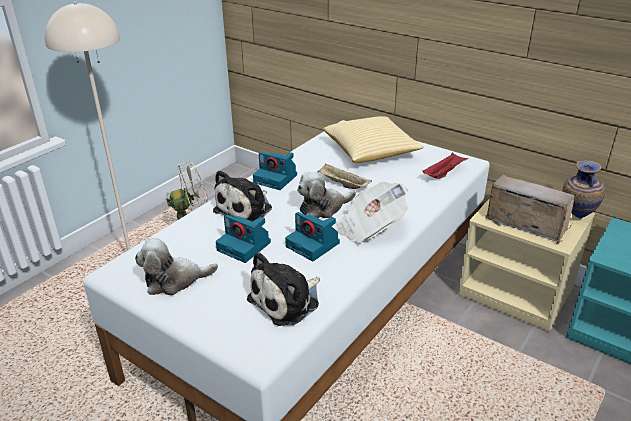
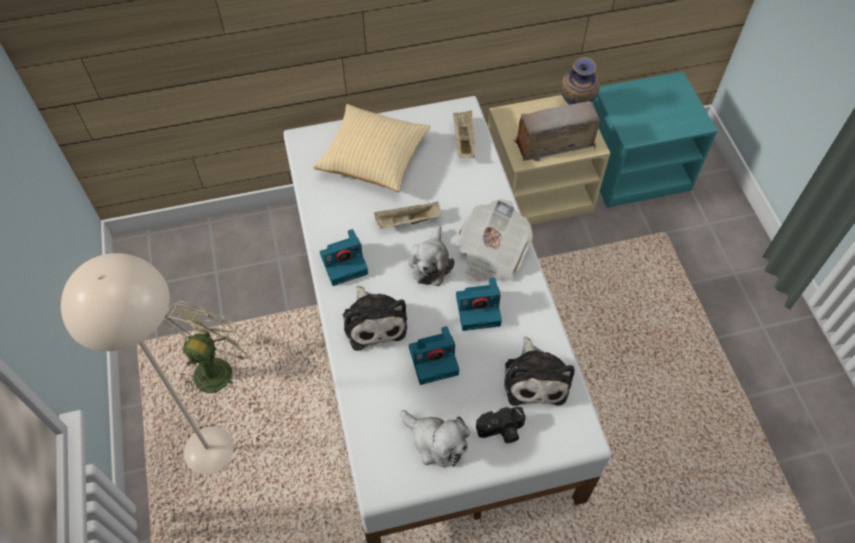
camera: 50 degrees left, 25 degrees up
plush toy [135,238,218,295] -> plush toy turned 75 degrees counterclockwise [400,410,470,468]
red tray [422,152,468,179] -> beige tray [453,110,475,158]
none -> camera [476,407,526,443]

